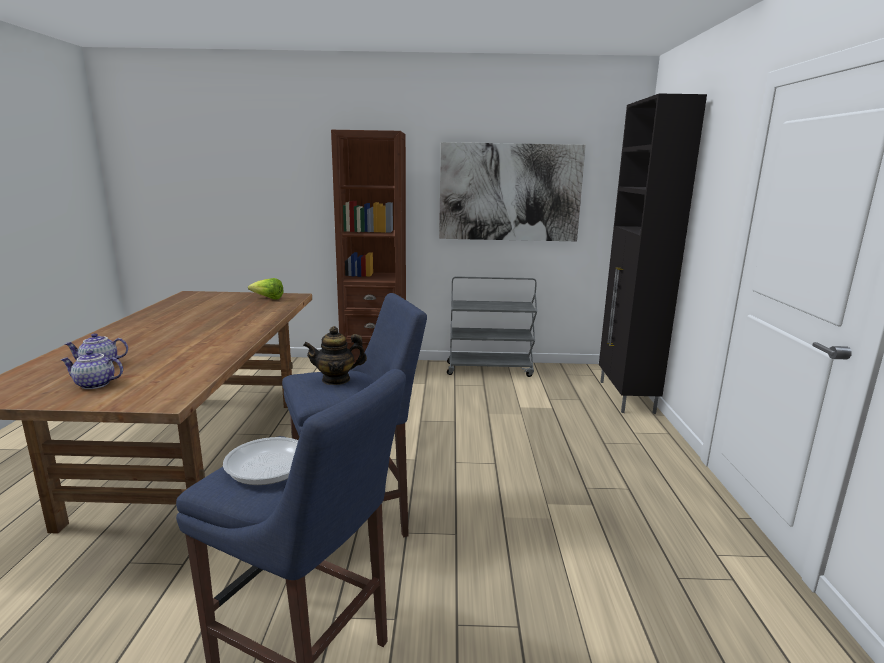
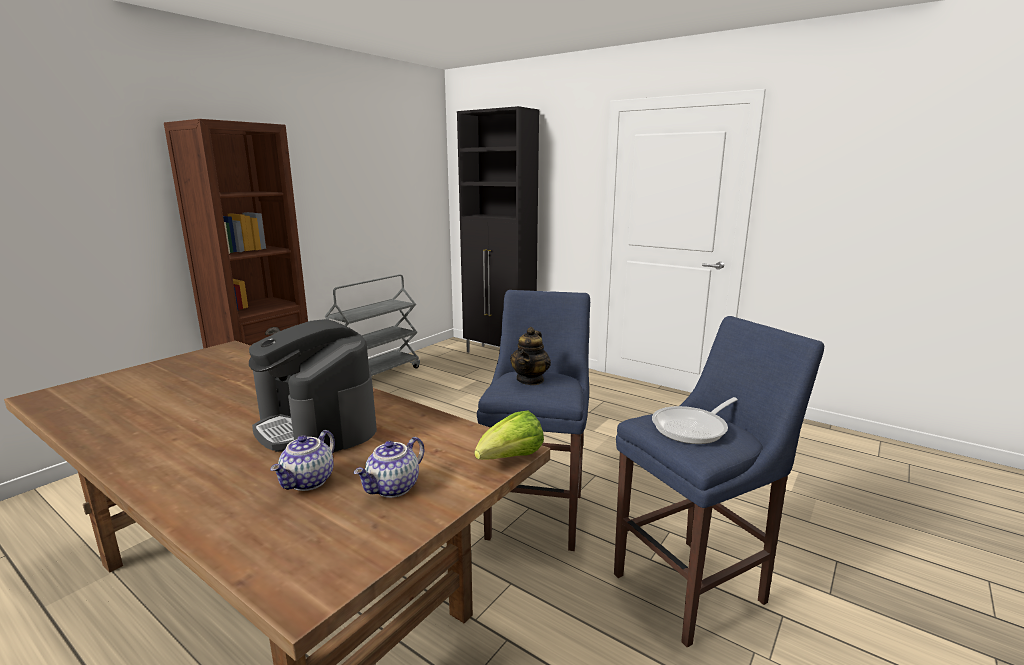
camera: 55 degrees left, 0 degrees up
lettuce [248,278,284,299] -> lettuce moved to [474,410,544,460]
picture [439,142,586,241] -> none
none -> coffee machine [249,319,377,453]

